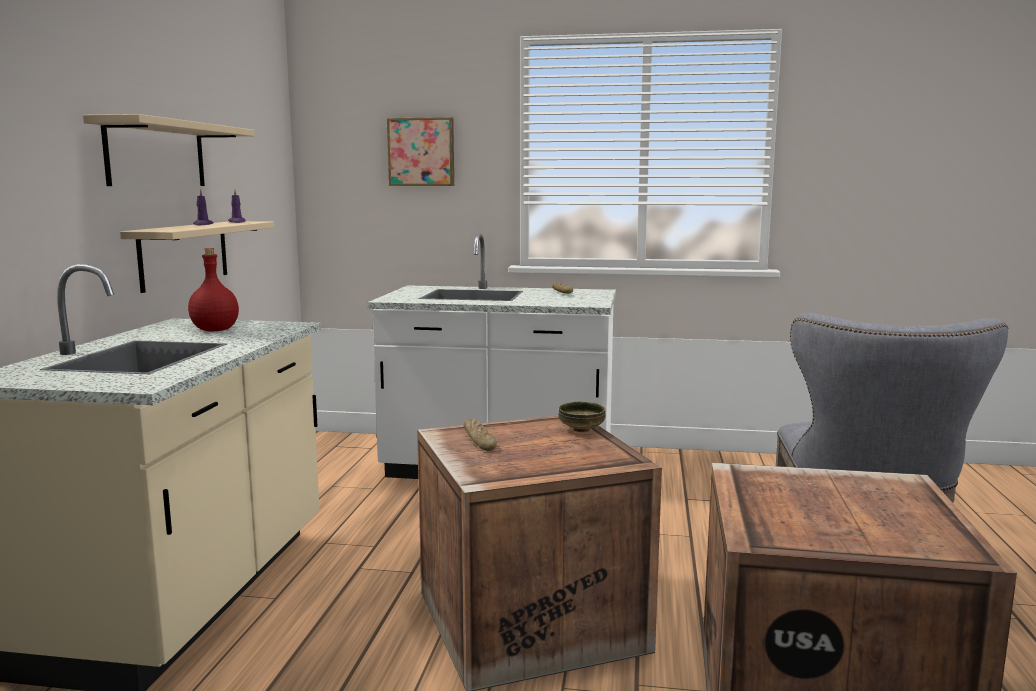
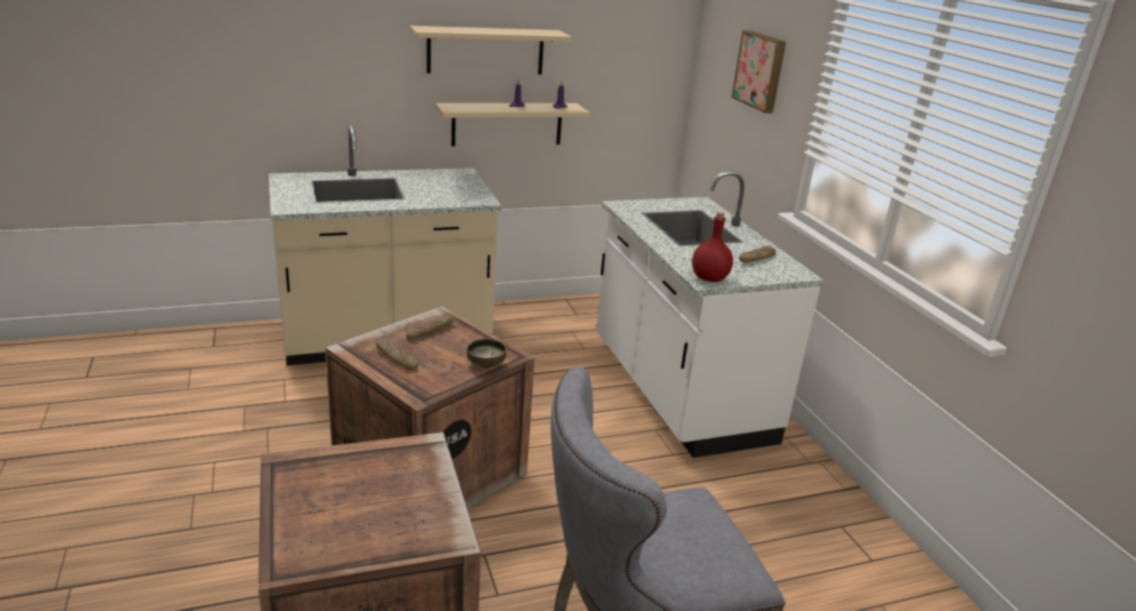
camera: 60 degrees right, 15 degrees up
red bottle [188,248,239,332] -> red bottle moved to [692,212,733,282]
none -> bread [376,339,418,370]

